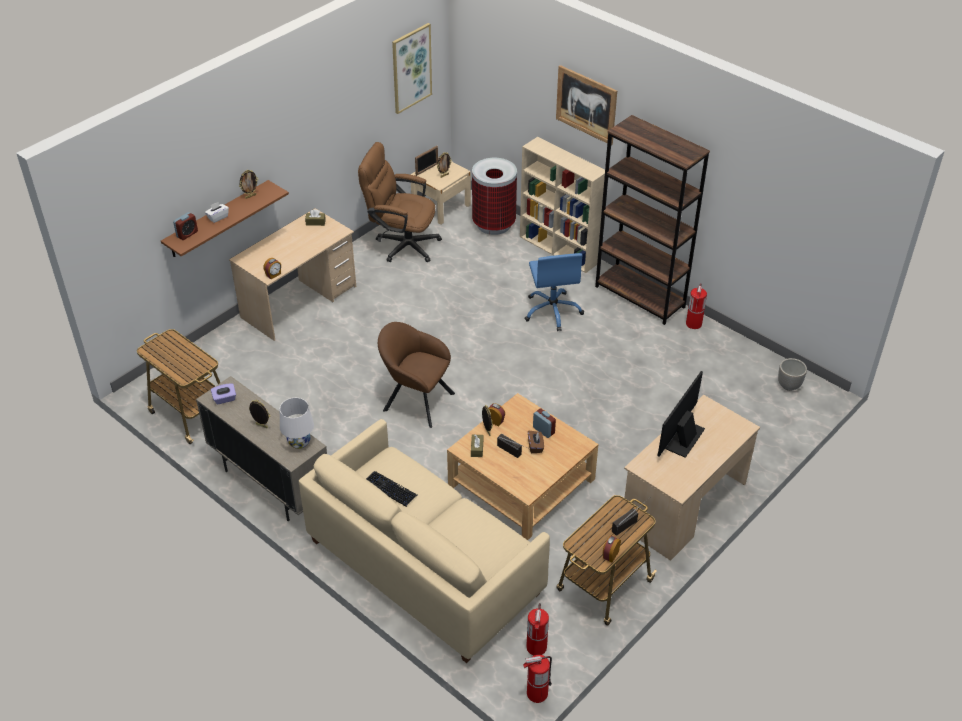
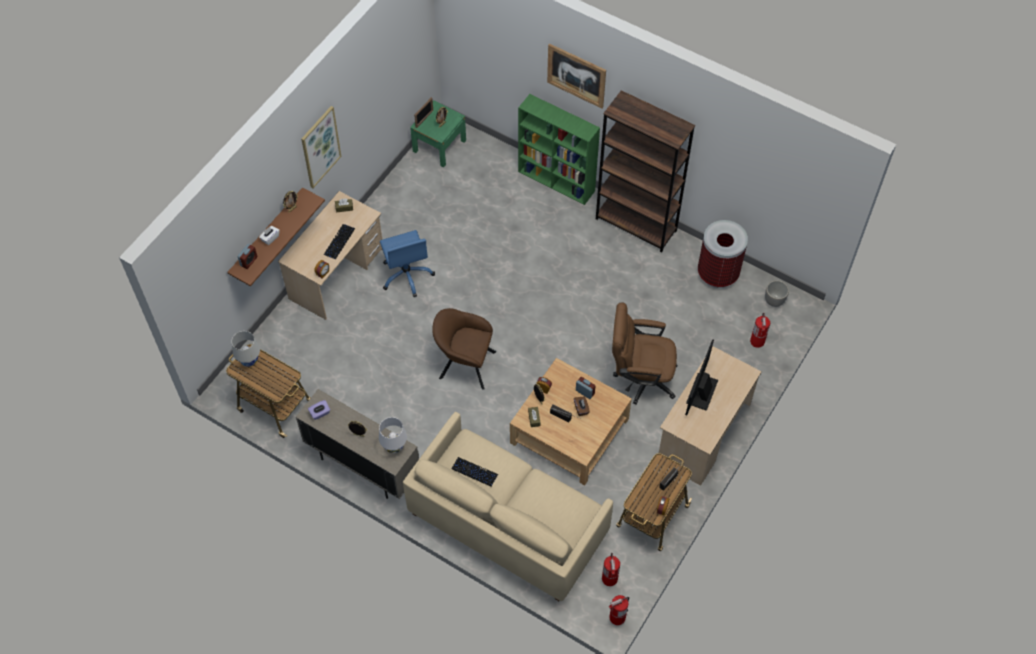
camera: 10 degrees left, 15 degrees up
brown office chair [358,142,442,262] -> brown office chair moved to [612,302,678,405]
picture [392,23,432,114] -> picture moved to [301,106,341,188]
beige nightstand [410,157,471,225] -> green nightstand [410,100,466,167]
trash can [472,158,517,235] -> trash can moved to [698,220,748,288]
beige bookcase [520,137,605,273] -> green bookcase [518,94,600,205]
blue office chair [524,253,584,331] -> blue office chair moved to [380,230,435,297]
fire extinguisher [686,283,707,329] -> fire extinguisher moved to [750,313,770,348]
none -> white table lamp [232,331,260,367]
none -> keyboard [324,224,355,260]

